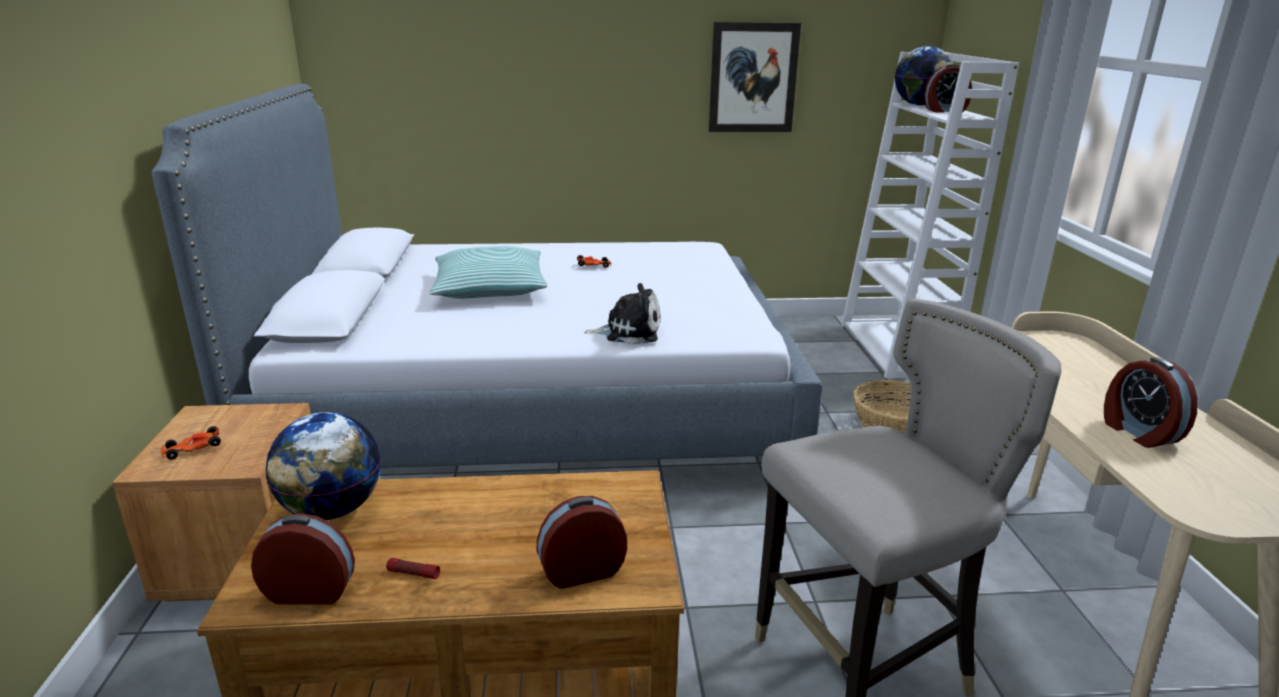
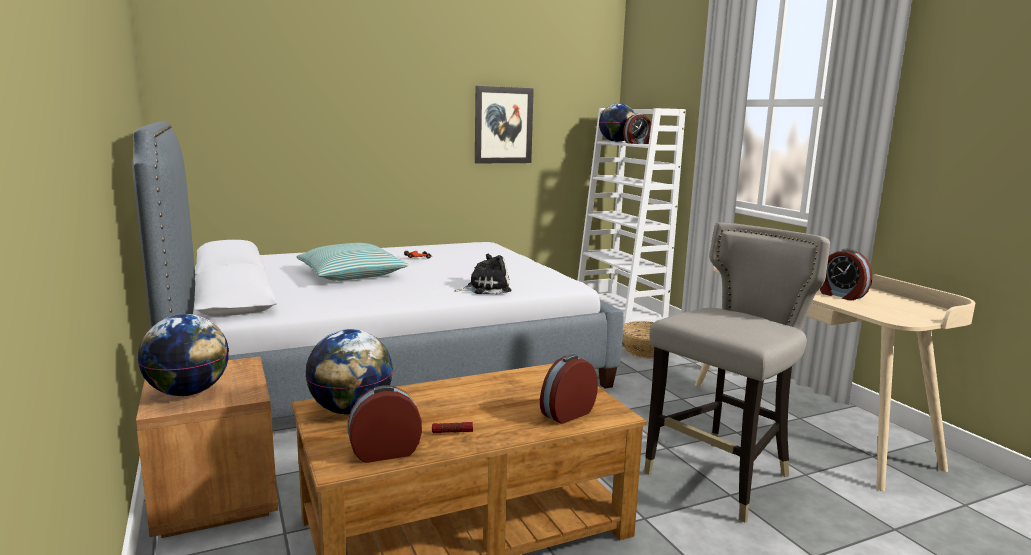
camera: 20 degrees left, 10 degrees down
toy car [161,426,221,460] -> globe [137,314,229,396]

